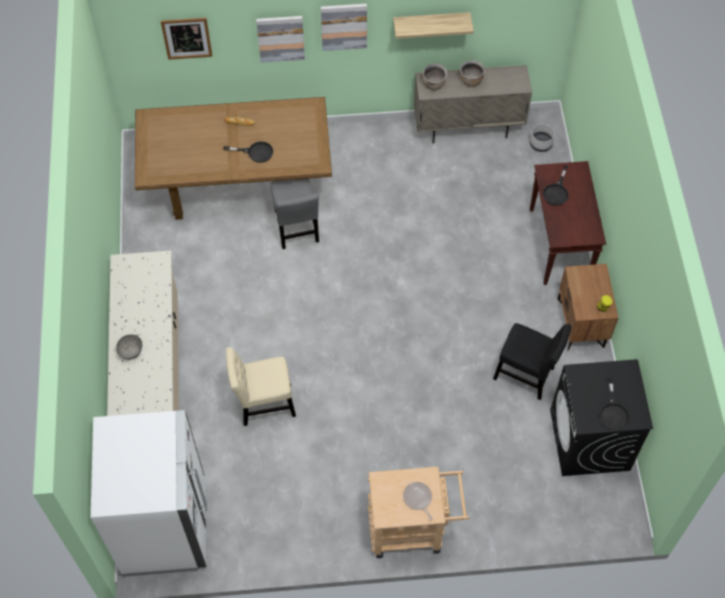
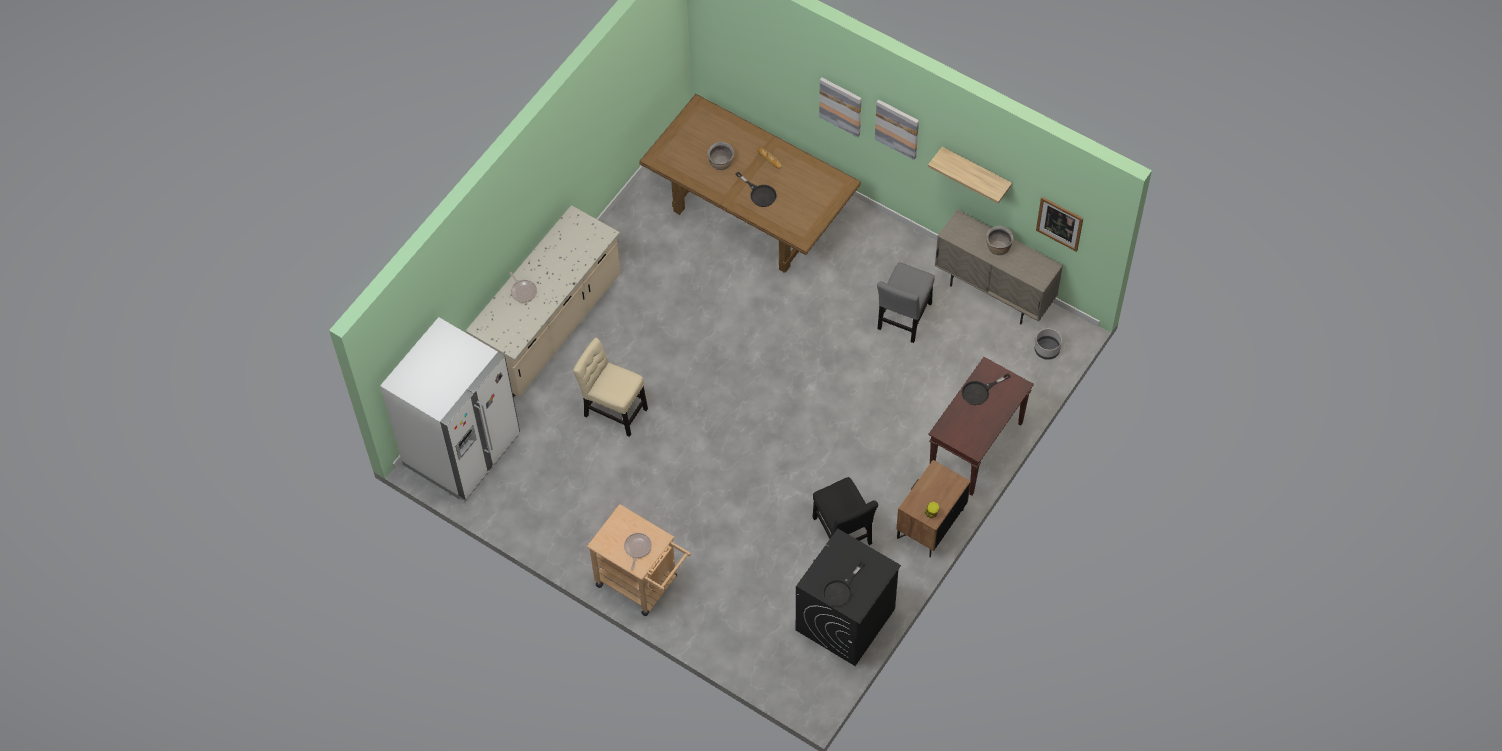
camera: 40 degrees right, 0 degrees up
grey bowl [116,334,143,360] -> frying pan [509,272,537,302]
picture [161,18,212,60] -> picture moved to [1036,197,1083,252]
grey chair [271,178,319,249] -> grey chair moved to [877,262,934,343]
brown cooking pot [422,63,448,90] -> brown cooking pot moved to [708,142,734,170]

